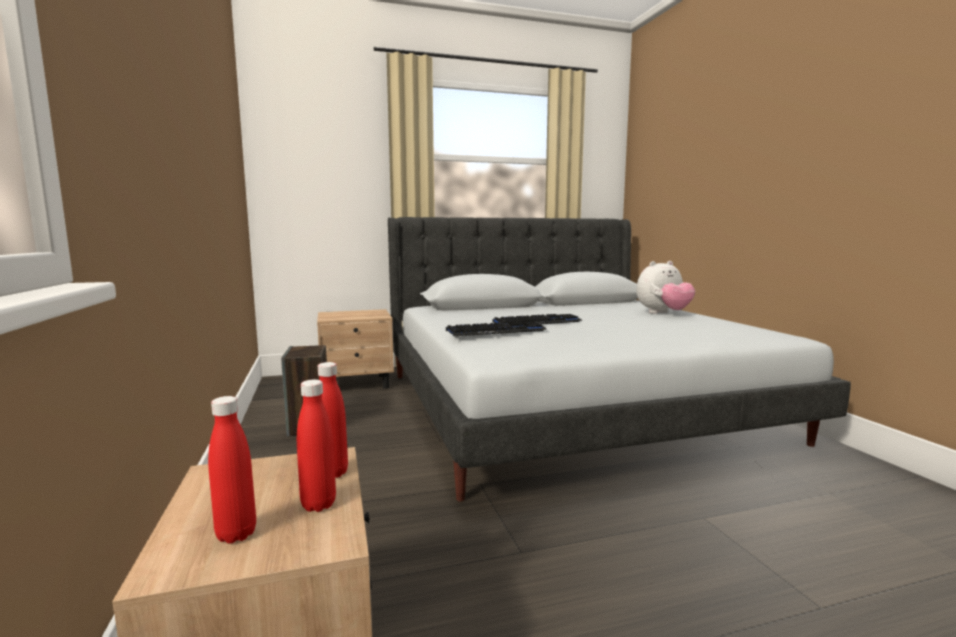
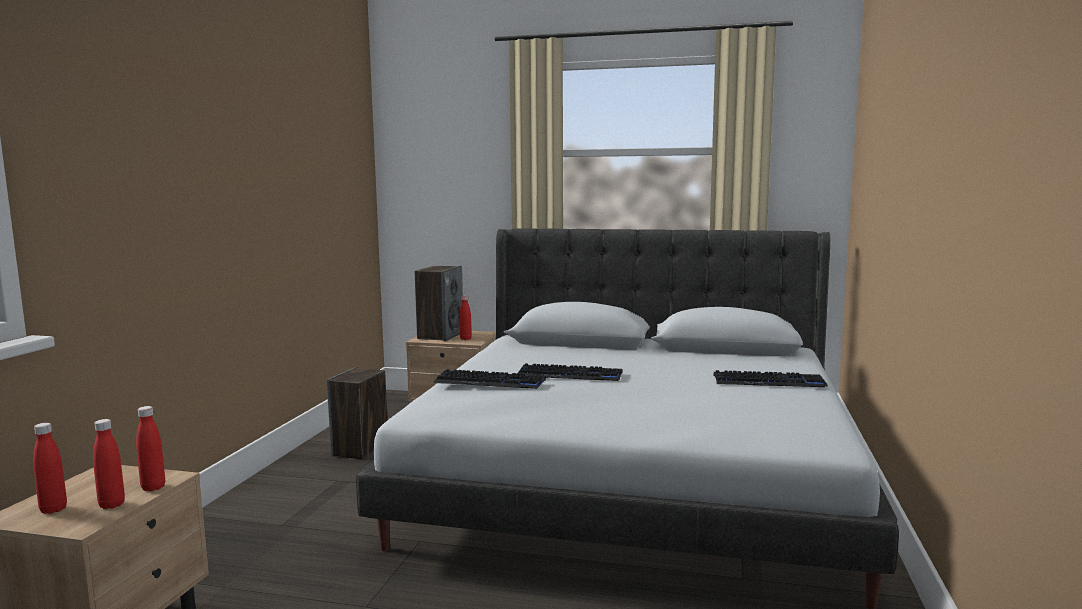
camera: 30 degrees right, 0 degrees up
plush toy [636,261,695,314] -> keyboard [714,370,828,387]
none -> speaker [415,266,463,341]
none -> red bottle [459,295,472,340]

